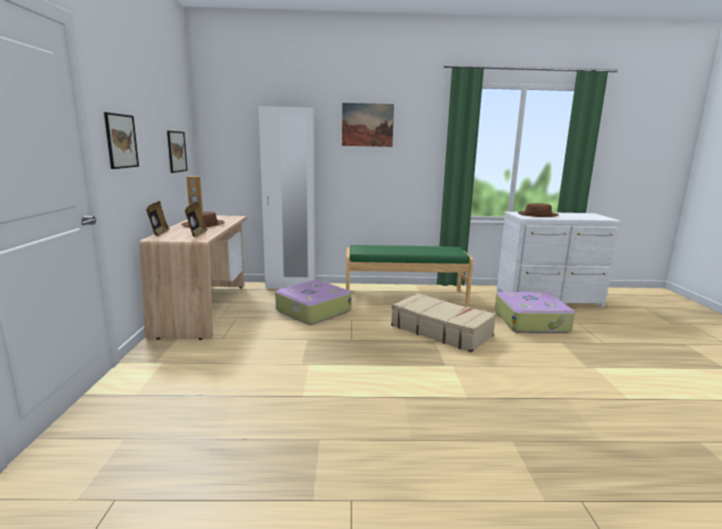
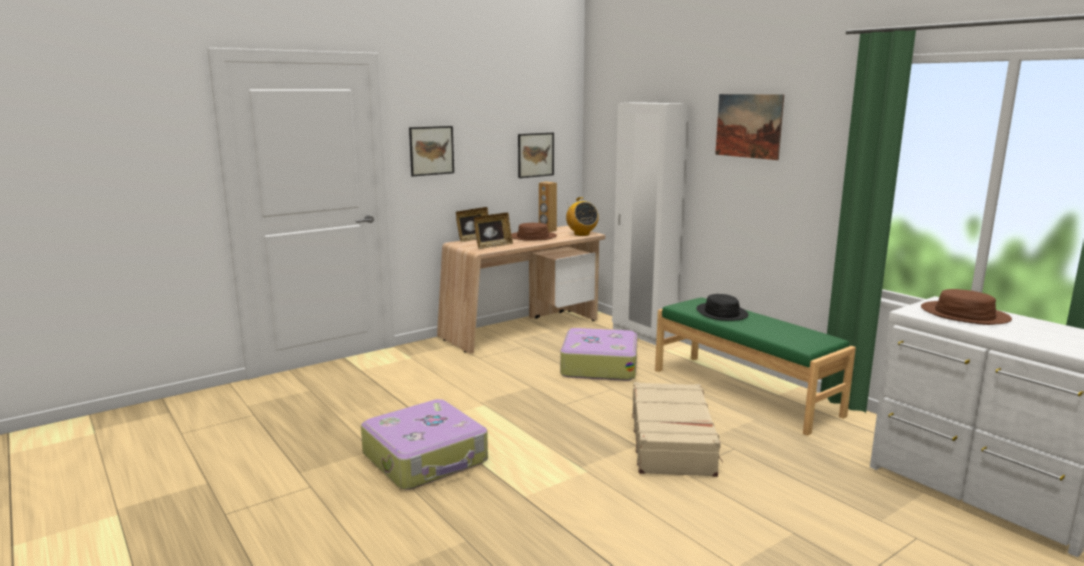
camera: 55 degrees right, 0 degrees up
suitcase [495,292,575,333] -> suitcase moved to [361,399,488,490]
none -> radio [566,197,599,236]
none -> black hat [697,294,749,321]

